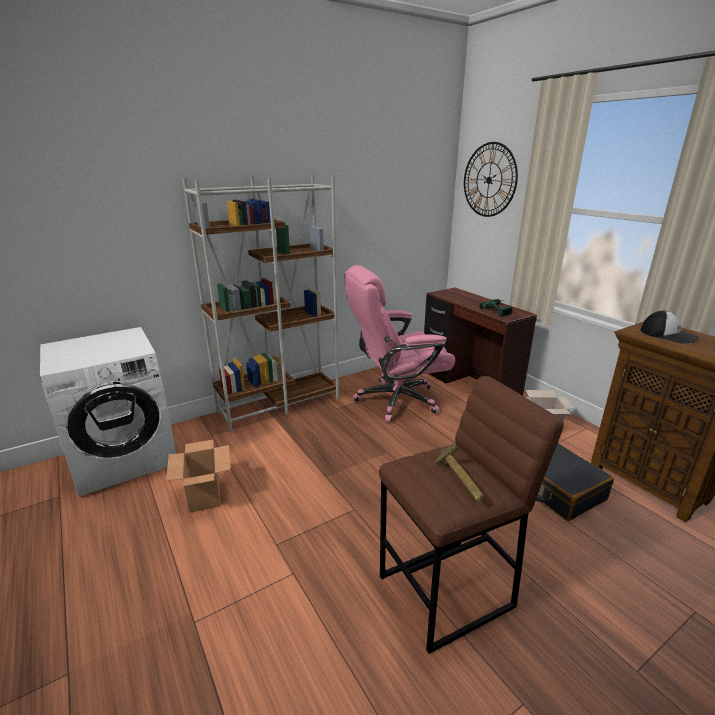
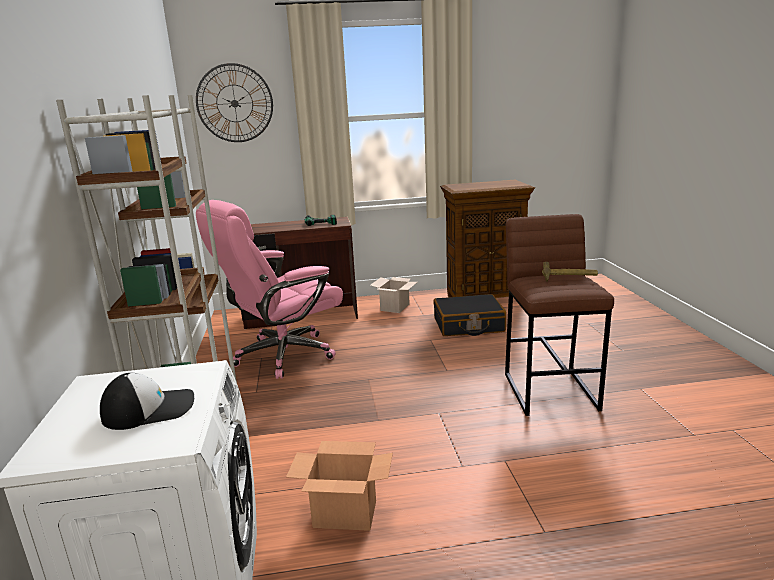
camera: 65 degrees left, 5 degrees down
pink office chair [344,265,455,423] -> pink office chair turned 45 degrees clockwise [196,200,343,379]
cap [641,311,699,344] -> cap moved to [100,373,194,430]

